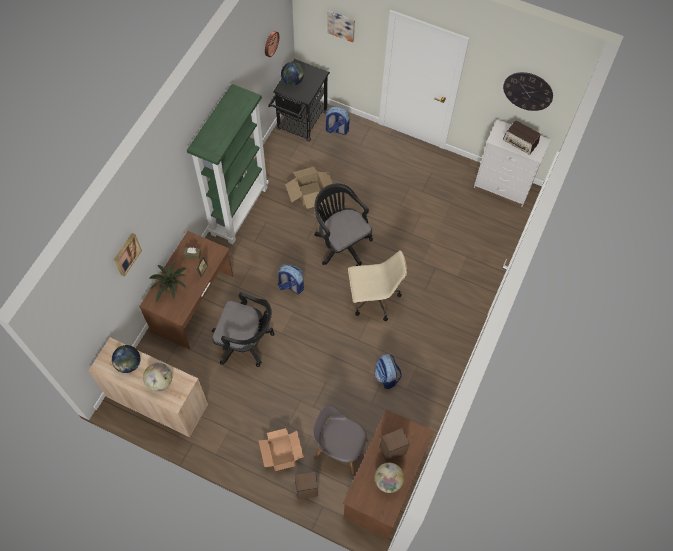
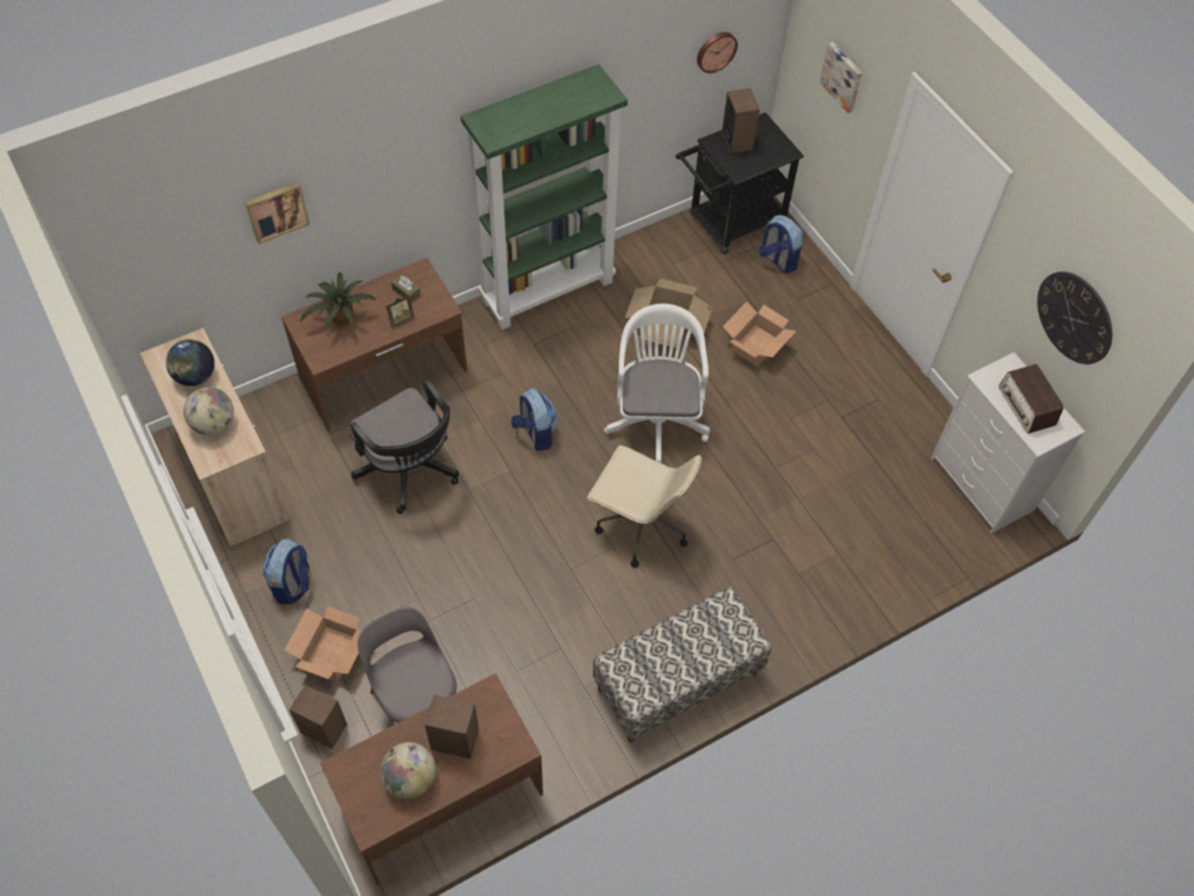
camera: 35 degrees right, 5 degrees down
globe [281,62,304,86] -> speaker [722,88,760,154]
black office chair [314,183,373,266] -> white office chair [604,304,710,463]
backpack [374,354,402,389] -> backpack moved to [263,538,310,604]
none -> bench [593,587,772,742]
none -> cardboard box [723,301,796,367]

